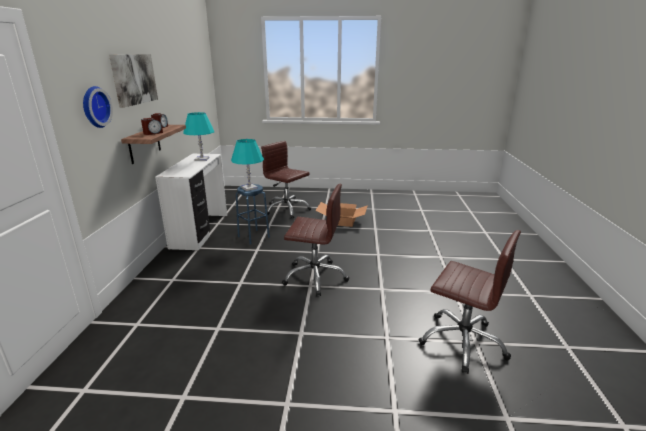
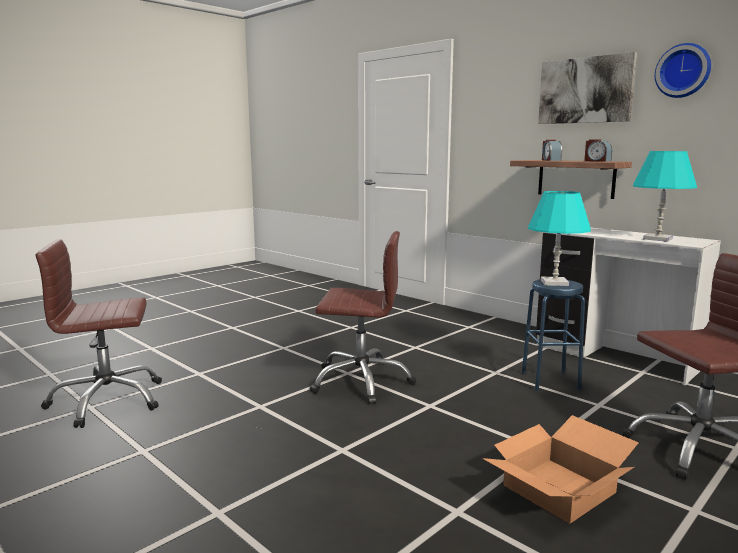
camera: 130 degrees right, 10 degrees down
wall clock [83,86,113,128] -> wall clock moved to [655,43,711,98]
brown office chair [282,184,349,296] -> brown office chair turned 135 degrees counterclockwise [310,231,416,404]

